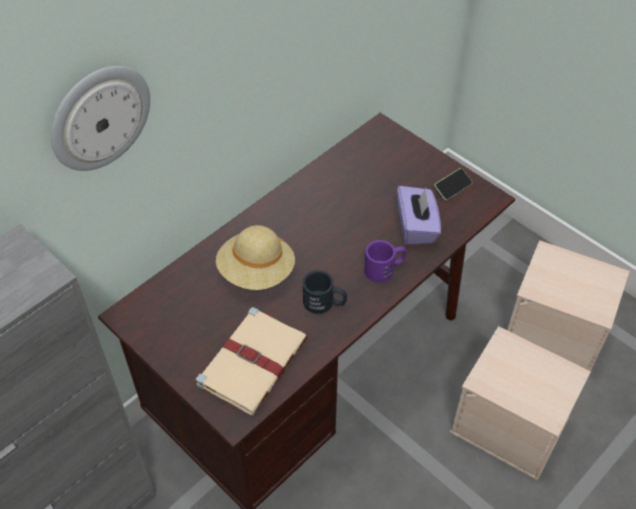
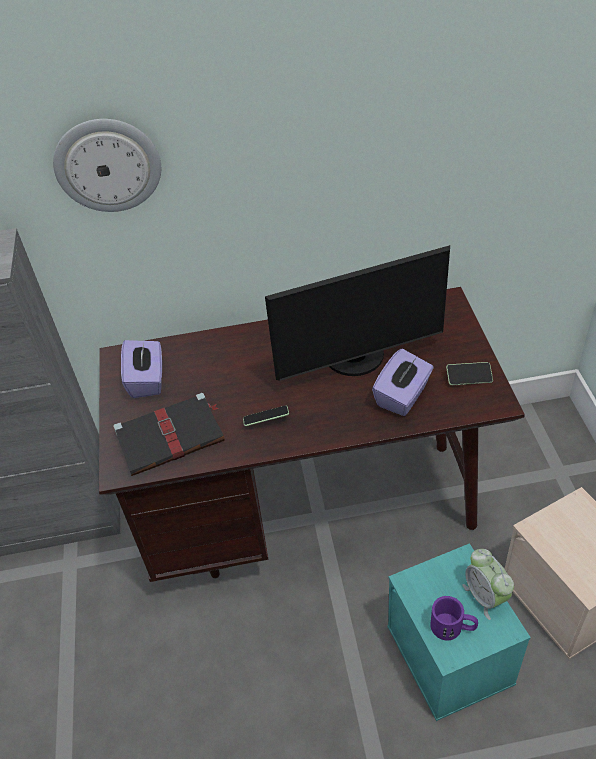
camera: 40 degrees right, 5 degrees down
beige book [196,307,308,416] -> black book [113,393,225,476]
beige hat [216,225,295,290] -> none
black mug [303,270,347,314] -> phone [243,405,289,426]
purple mug [364,240,407,283] -> purple mug moved to [430,596,478,640]
beige storage box [450,326,591,480] -> turquoise storage box [387,543,531,721]
none -> purple tissue box [121,339,162,398]
none -> monitor [265,245,450,381]
none -> alarm clock [462,549,514,620]

